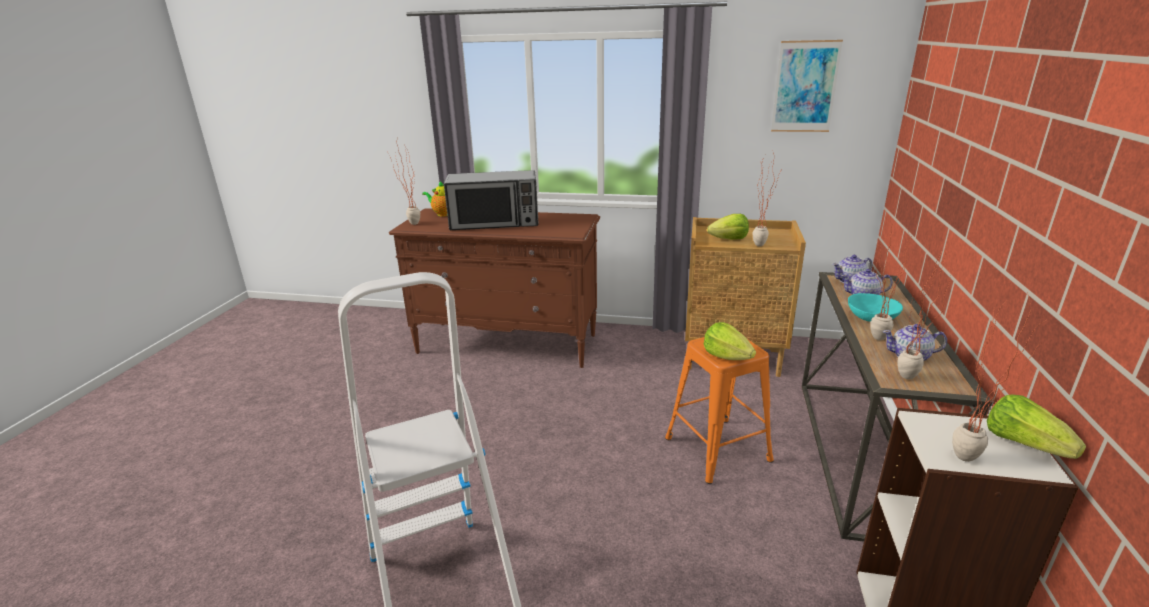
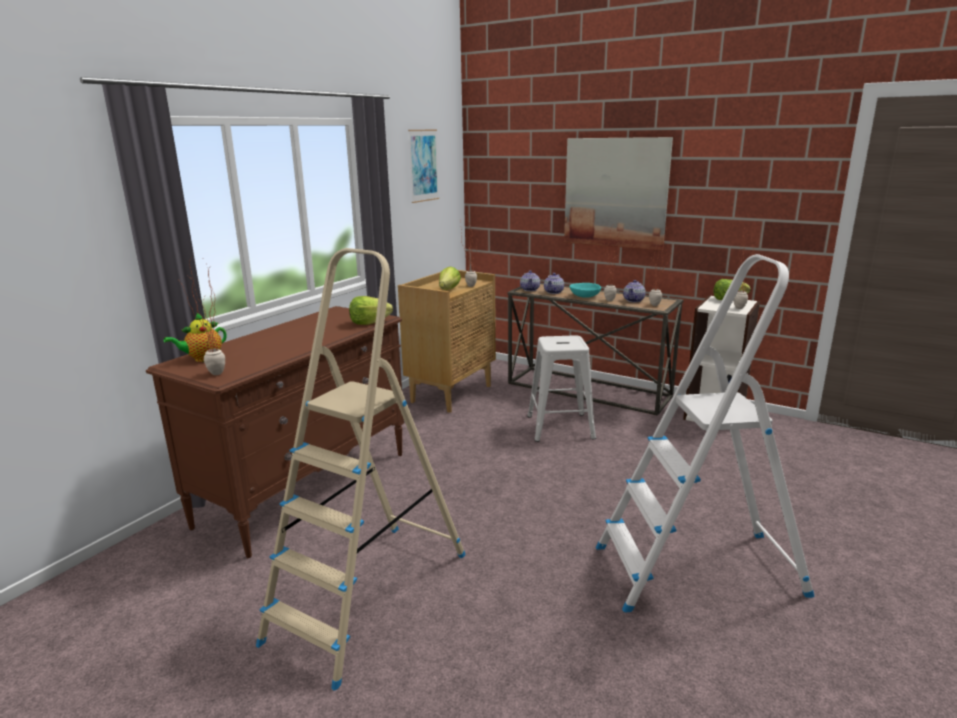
camera: 70 degrees left, 5 degrees down
microwave [444,170,539,230] -> none
orange stool [665,337,774,484] -> white stool [527,335,596,442]
lettuce [704,322,756,360] -> lettuce moved to [349,296,393,325]
none -> beige step ladder [256,248,466,691]
none -> picture [564,137,673,250]

